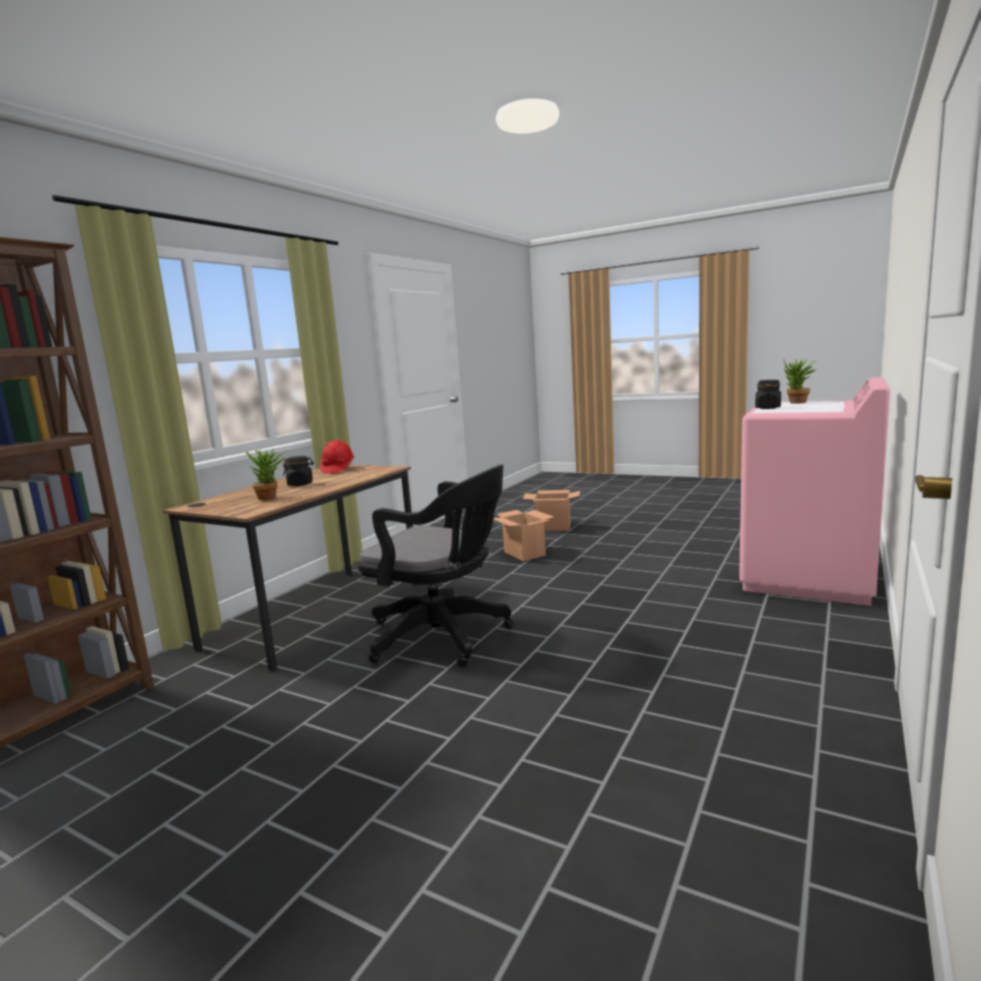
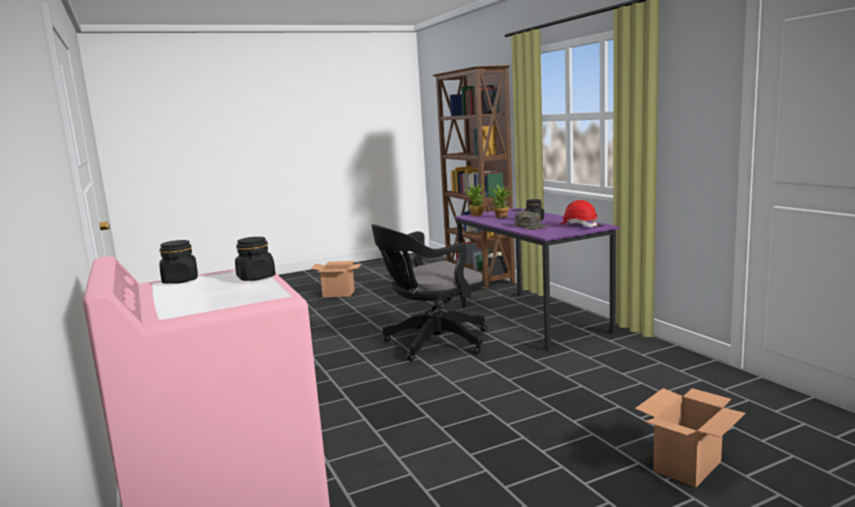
camera: 125 degrees right, 0 degrees up
brown desk [163,465,418,672] -> purple desk [454,208,620,351]
cardboard box [493,510,554,561] -> cardboard box moved to [310,261,361,297]
potted plant [784,359,817,404] -> potted plant moved to [464,183,486,216]
none -> black jar [159,240,198,284]
none -> green cap [515,211,549,230]

